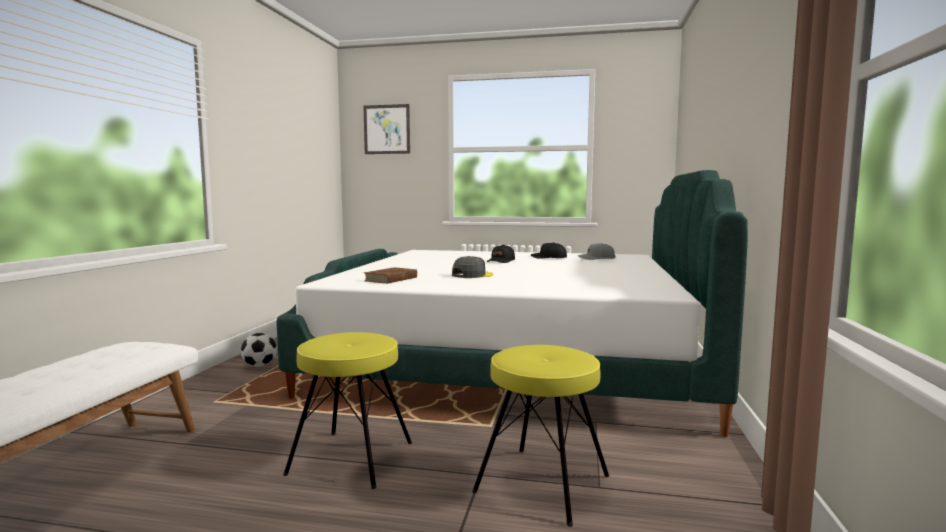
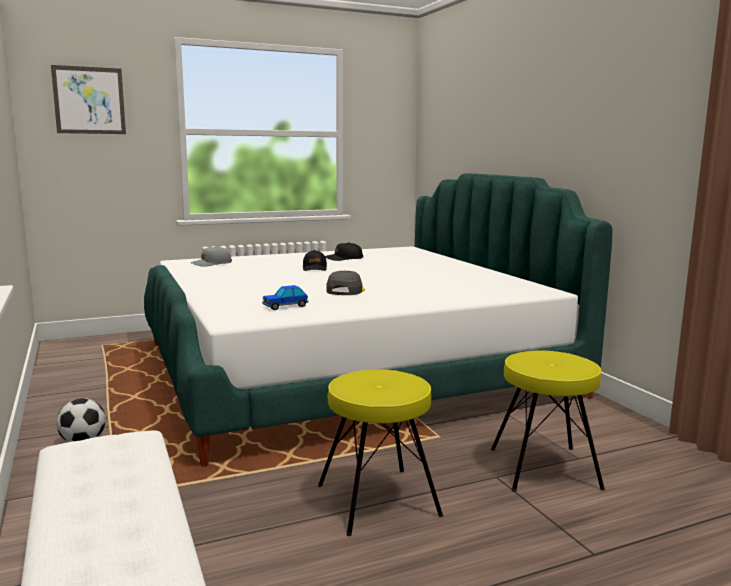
camera: 35 degrees left, 5 degrees up
brown book [364,267,417,284] -> toy car [262,285,308,311]
grey cap [578,243,616,260] -> grey cap moved to [191,246,232,267]

